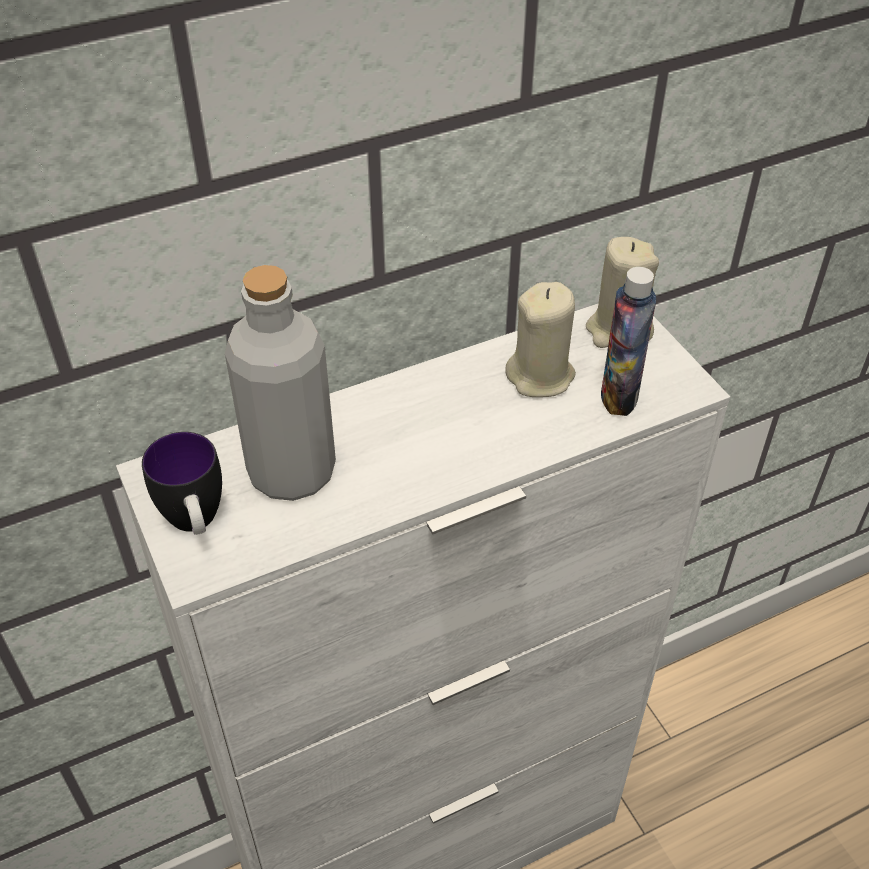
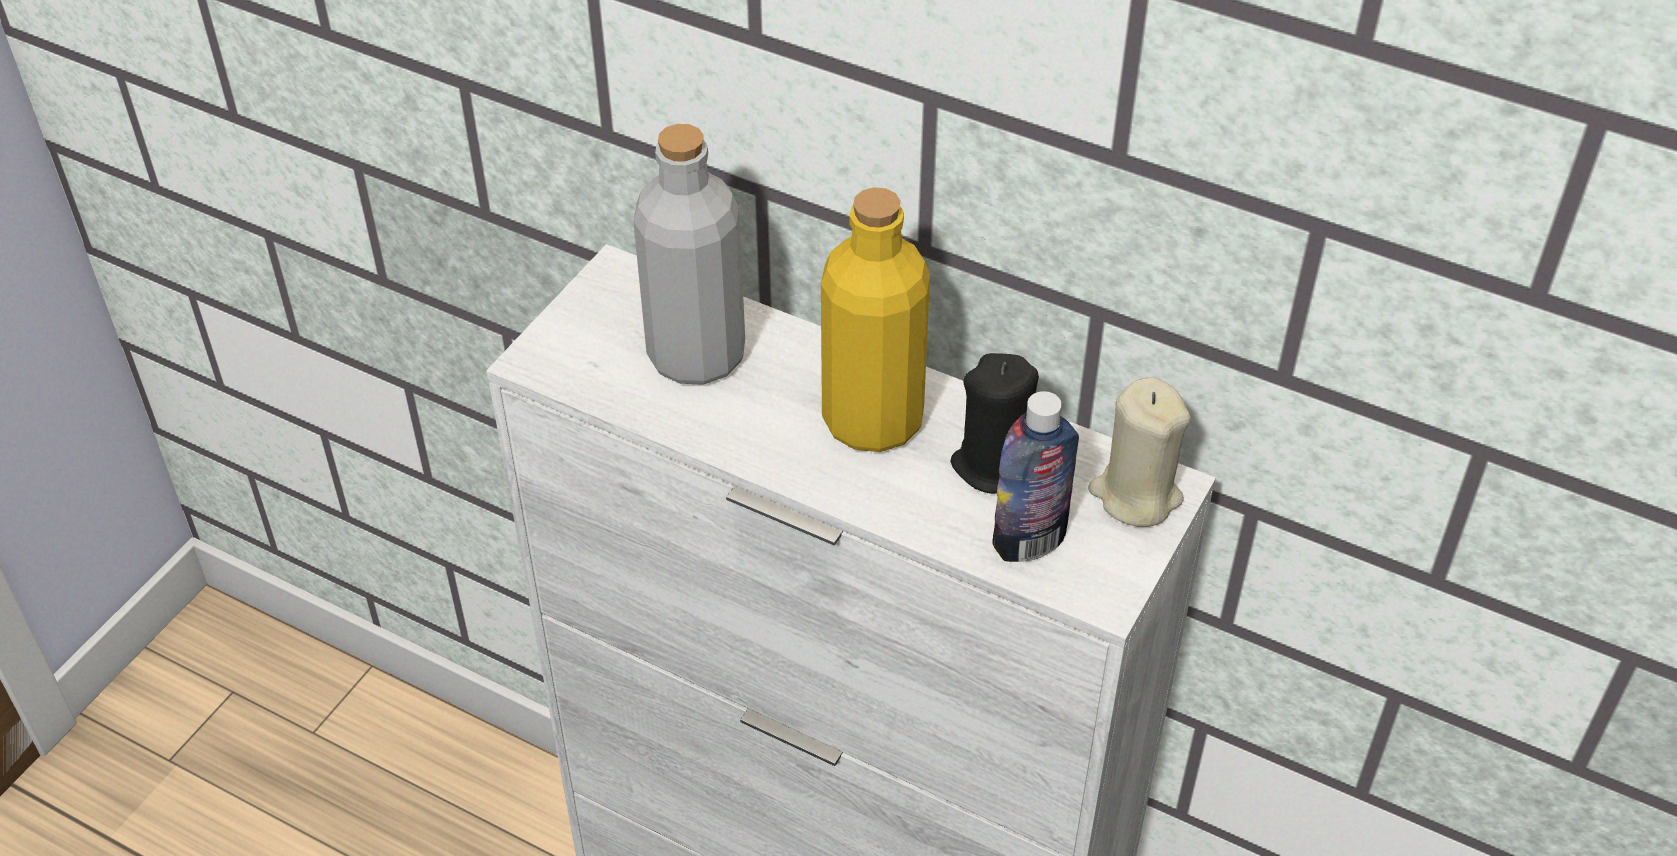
camera: 55 degrees right, 0 degrees up
mug [142,432,222,535] -> none
beige candle [505,282,576,397] -> black candle [950,353,1039,494]
none -> yellow bottle [821,187,930,452]

